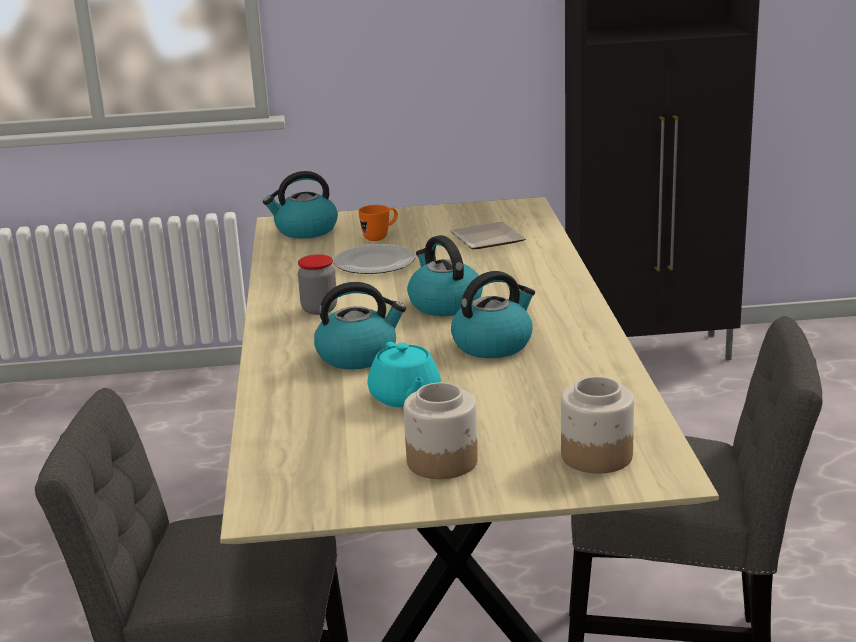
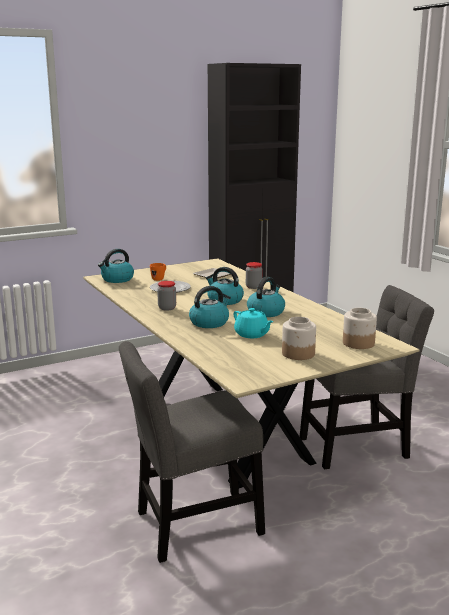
camera: 25 degrees left, 5 degrees down
none -> jar [246,262,263,289]

